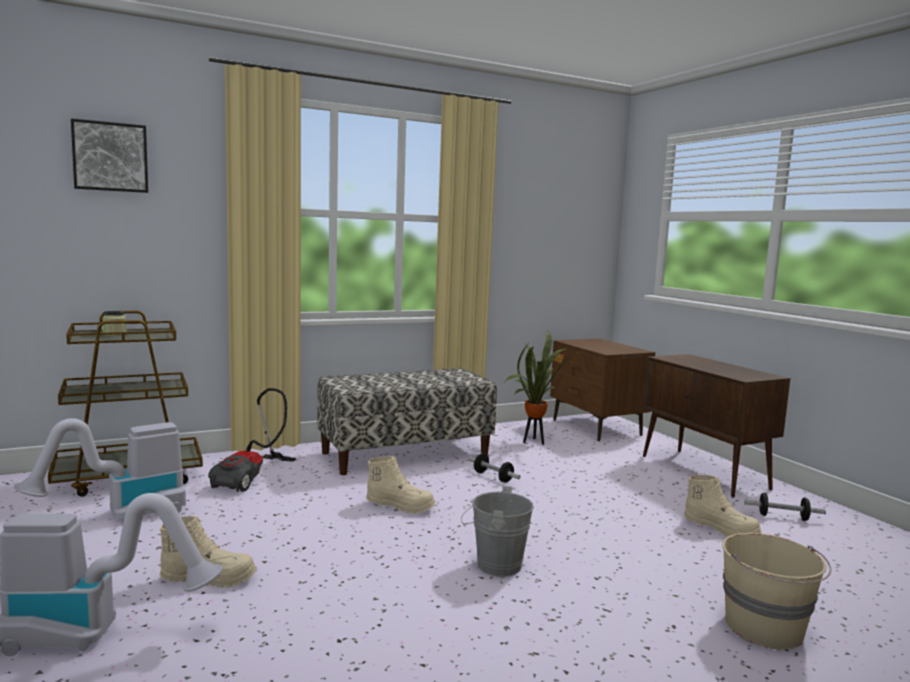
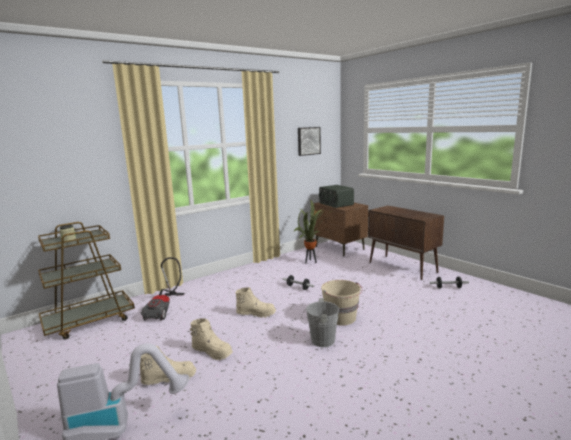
camera: 10 degrees left, 5 degrees up
vacuum cleaner [14,418,186,521] -> none
picture [71,119,148,193] -> picture moved to [298,127,321,156]
bench [317,368,497,475] -> none
beige boot [684,475,762,537] -> beige boot moved to [190,318,233,360]
beige bucket [722,533,831,649] -> beige bucket moved to [321,280,362,325]
none -> radio [319,185,354,208]

